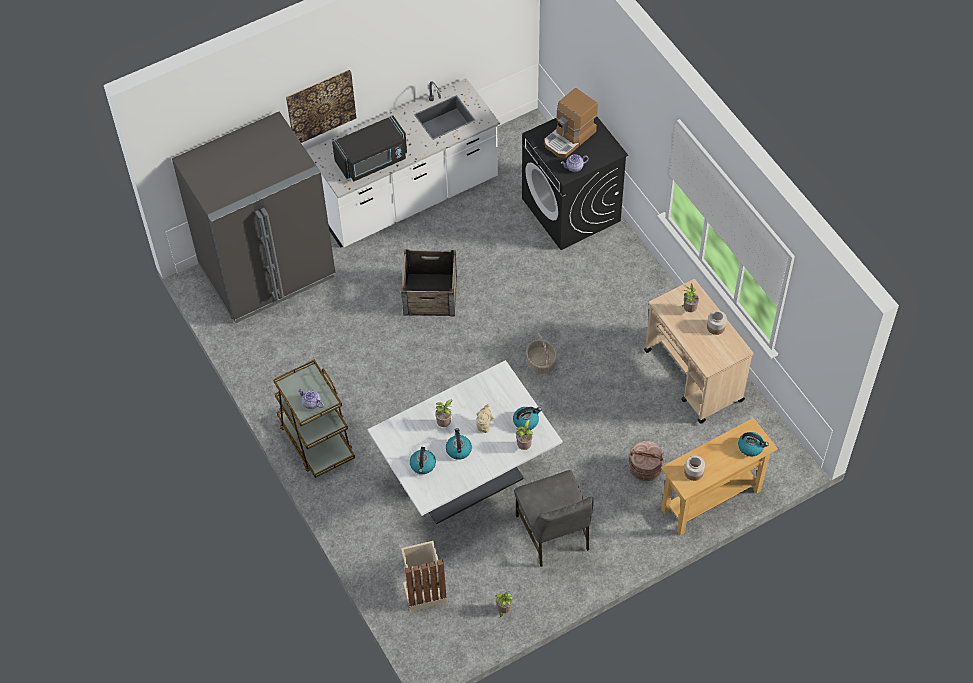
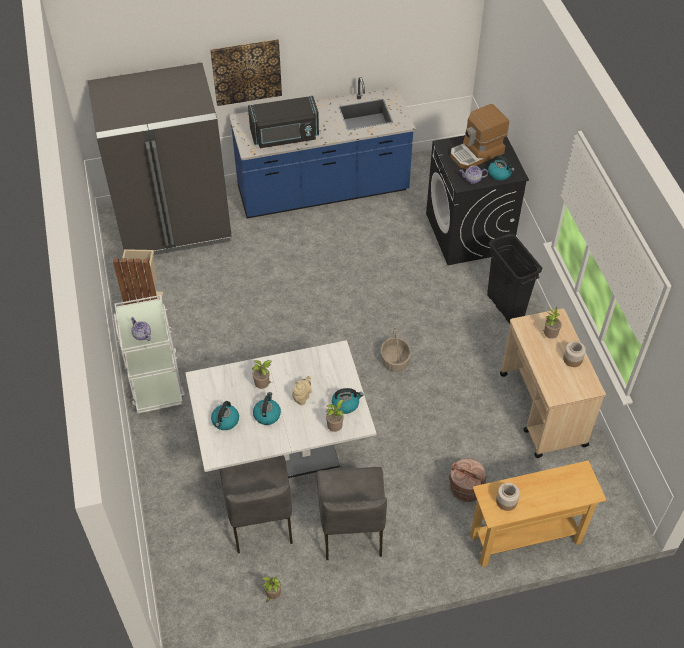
camera: 15 degrees right, 5 degrees down
brown cart [273,360,355,478] -> white cart [114,295,185,413]
white counter [306,78,500,248] -> blue counter [229,77,416,218]
crate [401,249,457,316] -> none
beige trash can [401,541,447,611] -> beige trash can moved to [113,249,163,305]
kettle [738,432,769,456] -> kettle moved to [488,155,515,180]
none -> grey chair [220,455,293,553]
none -> black trash can [487,233,542,324]

